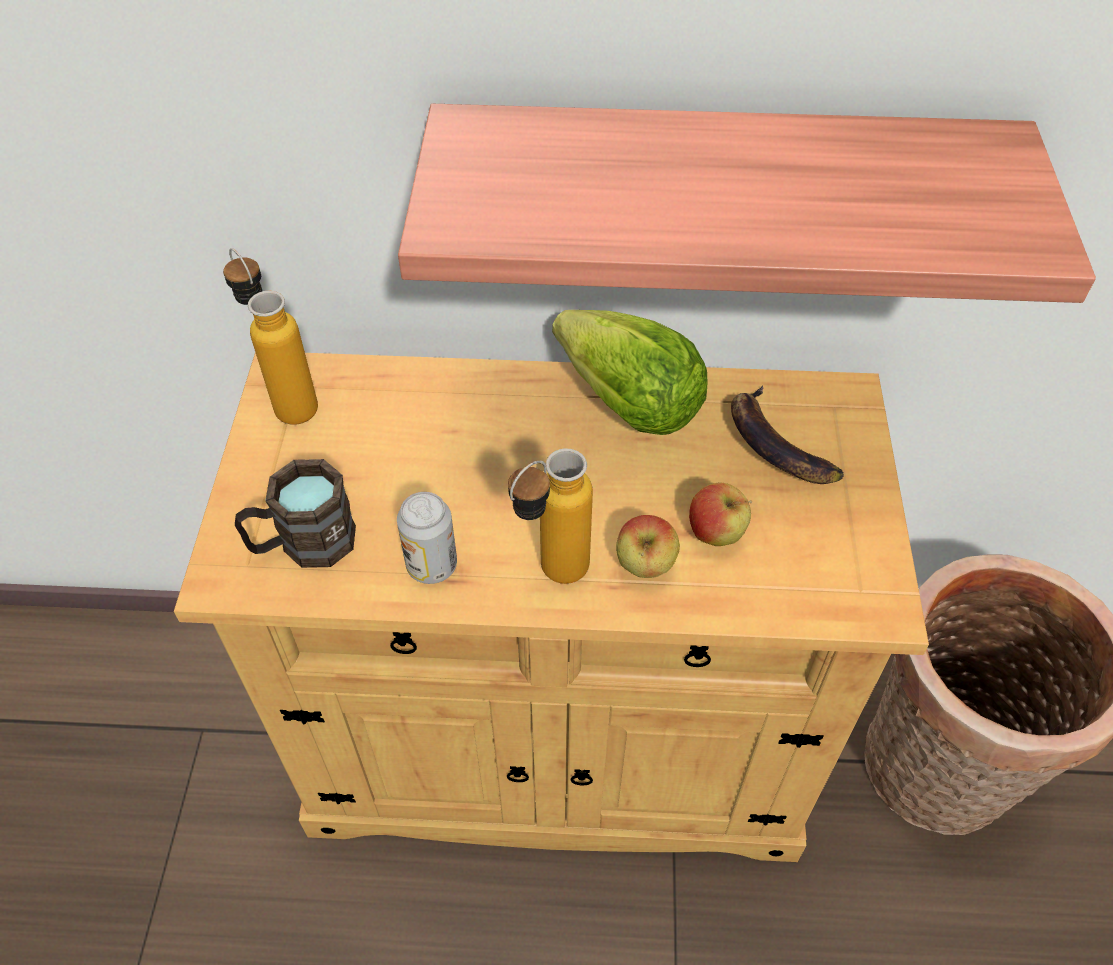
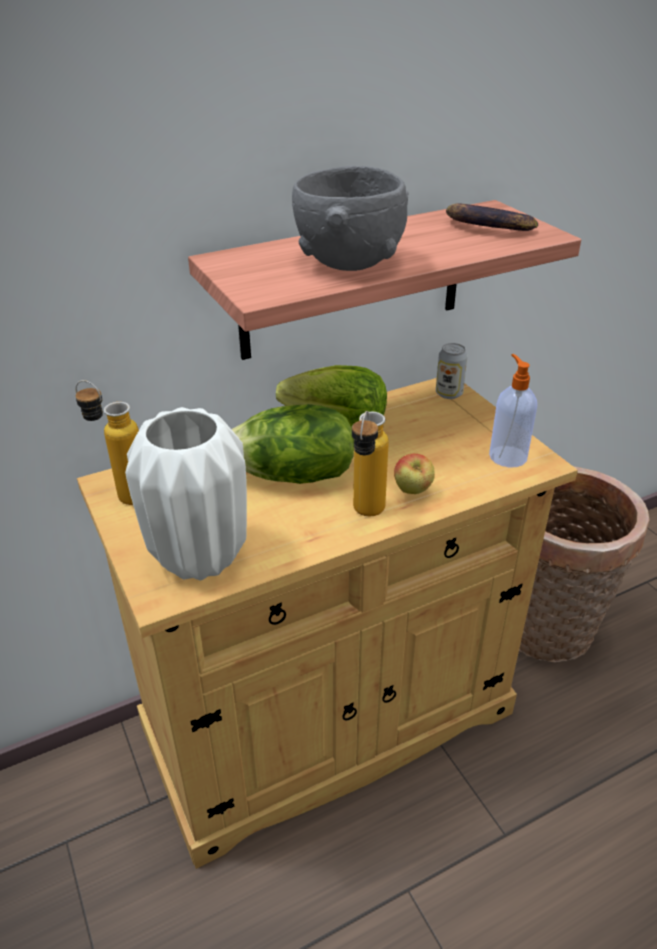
camera: 30 degrees left, 15 degrees down
brown mug [235,459,356,568] -> white vase [125,407,247,581]
can [397,492,457,584] -> can moved to [436,343,468,399]
apple [689,482,752,546] -> none
banana [731,385,844,484] -> banana moved to [446,203,538,231]
none -> lettuce [231,404,354,484]
none -> grey bowl [292,165,409,271]
none -> soap dispenser [489,354,537,468]

